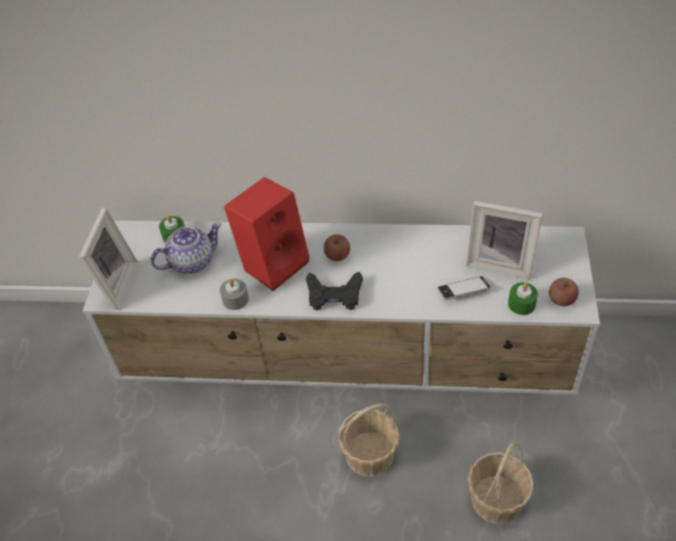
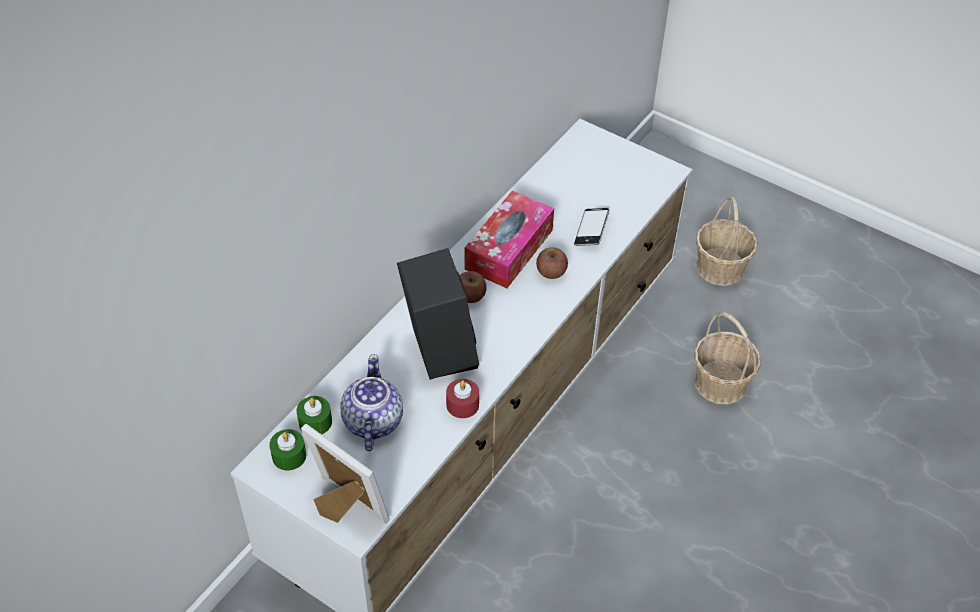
camera: 65 degrees left, 0 degrees up
grey candle [220,279,249,310] -> red candle [446,379,479,418]
red speaker [224,177,310,291] -> black speaker [397,248,479,380]
black game controller [306,272,363,310] -> none
basket [338,403,399,477] -> basket moved to [696,197,757,286]
picture frame [466,201,543,280] -> none
green candle [508,282,538,315] -> green candle moved to [269,429,306,471]
apple [549,278,579,306] -> apple moved to [536,247,568,279]
none -> tissue box [465,191,554,288]

